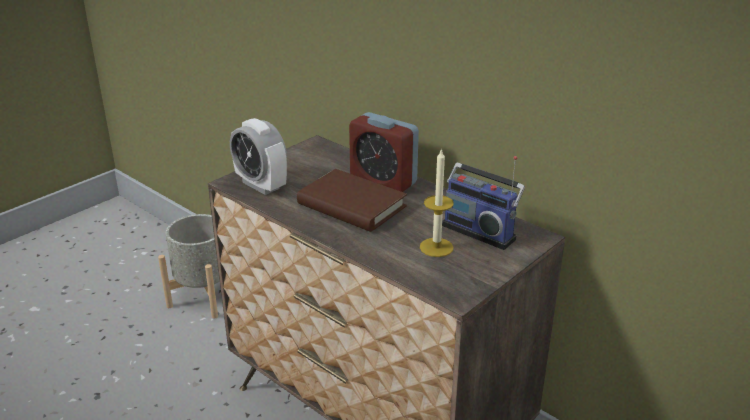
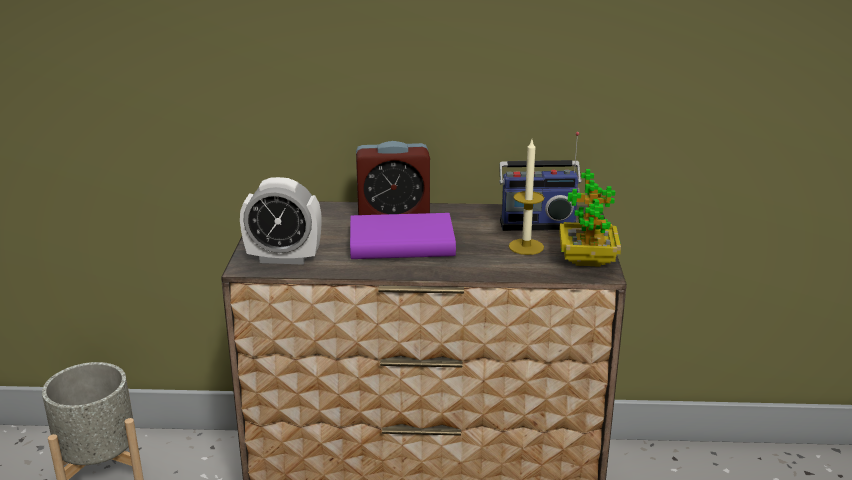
camera: 40 degrees left, 5 degrees down
brown book [297,169,407,232] -> purple book [350,213,456,259]
none -> potted plant [559,169,621,267]

